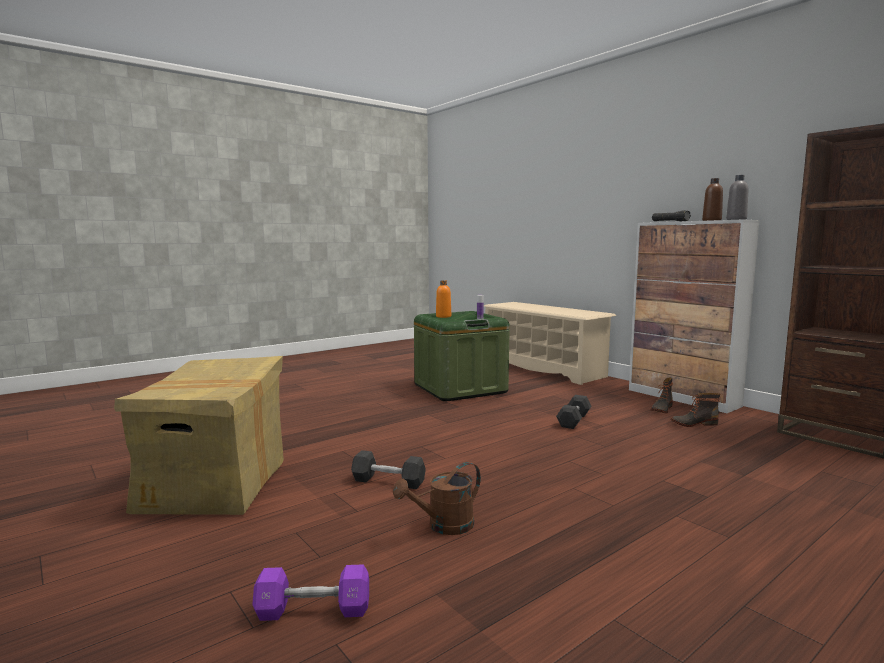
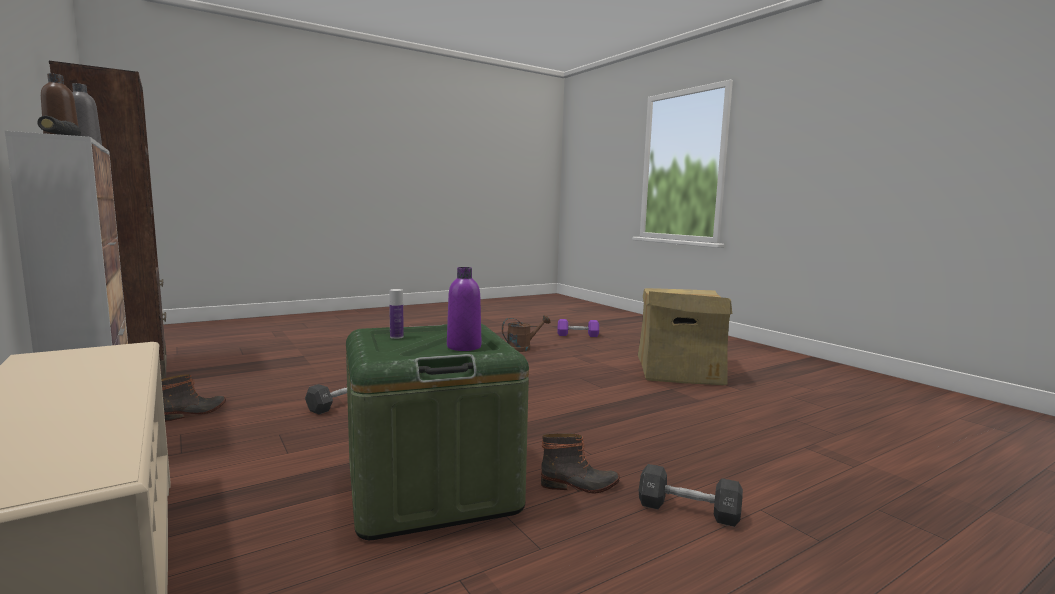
camera: 175 degrees left, 0 degrees up
black dumbbell [351,450,426,489] -> black dumbbell moved to [639,464,743,527]
orange bottle [436,280,451,318] -> purple bottle [447,267,481,351]
boot [671,393,720,427] -> boot moved to [541,433,620,493]

